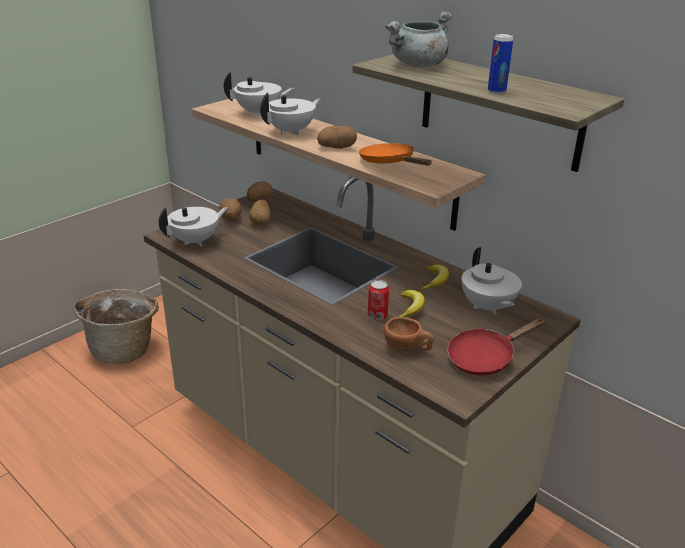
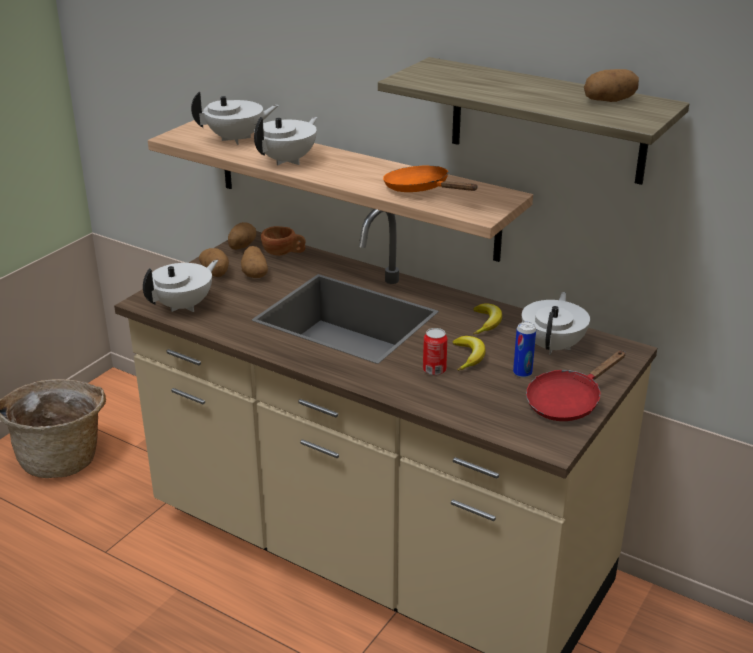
camera: 10 degrees left, 0 degrees up
potato [317,126,357,149] -> potato moved to [584,69,639,102]
brown cup [384,317,434,352] -> brown cup moved to [261,226,306,256]
grey cooking pot [385,11,452,68] -> none
white teapot [462,247,522,315] -> white teapot turned 135 degrees counterclockwise [522,292,590,355]
can [488,34,513,94] -> can moved to [513,322,536,378]

